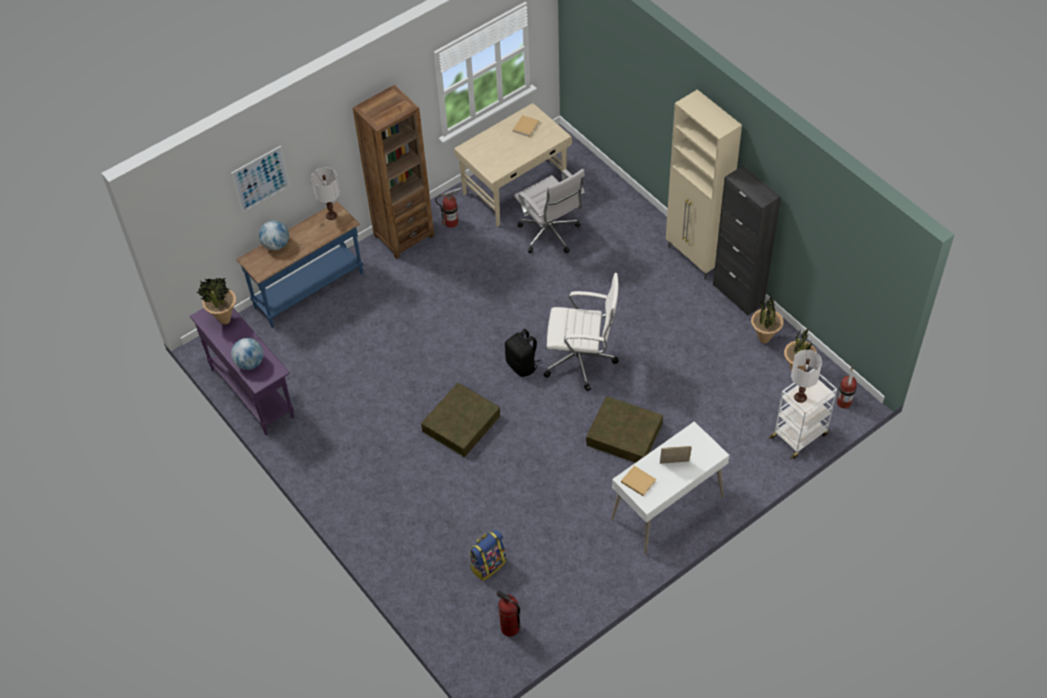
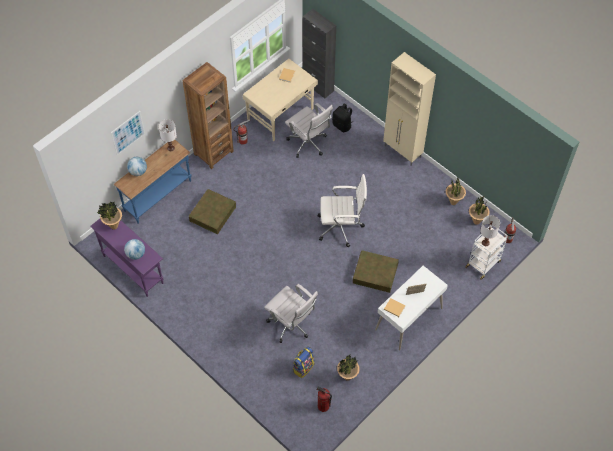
camera: 10 degrees left, 5 degrees up
brown storage box [421,383,500,457] -> brown storage box moved to [189,189,236,234]
black backpack [505,329,541,377] -> black backpack moved to [332,103,353,132]
black cabinet [713,166,781,316] -> black cabinet moved to [302,9,336,99]
none -> white office chair [264,284,318,343]
none -> potted plant [337,355,360,381]

